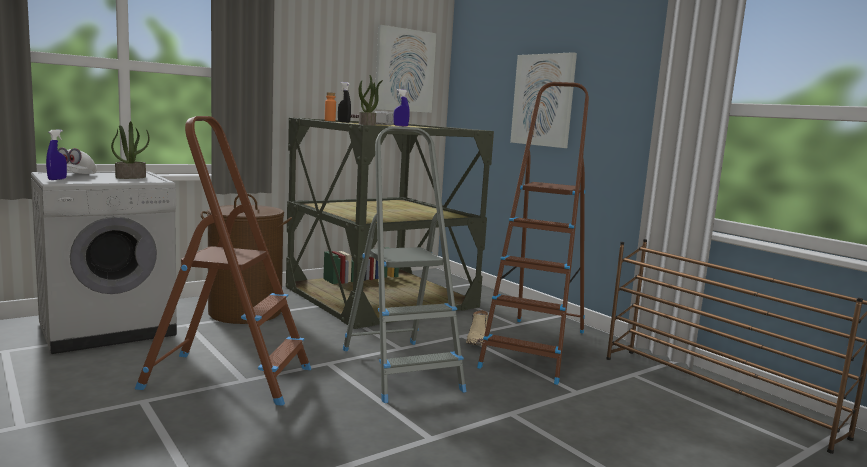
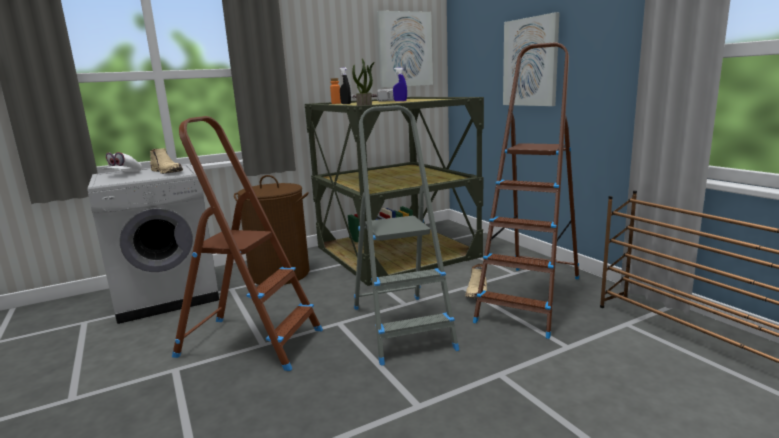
camera: 10 degrees right, 5 degrees up
blue spray bottle [46,130,67,180] -> none
potted plant [111,121,150,179] -> beige boot [150,148,183,174]

